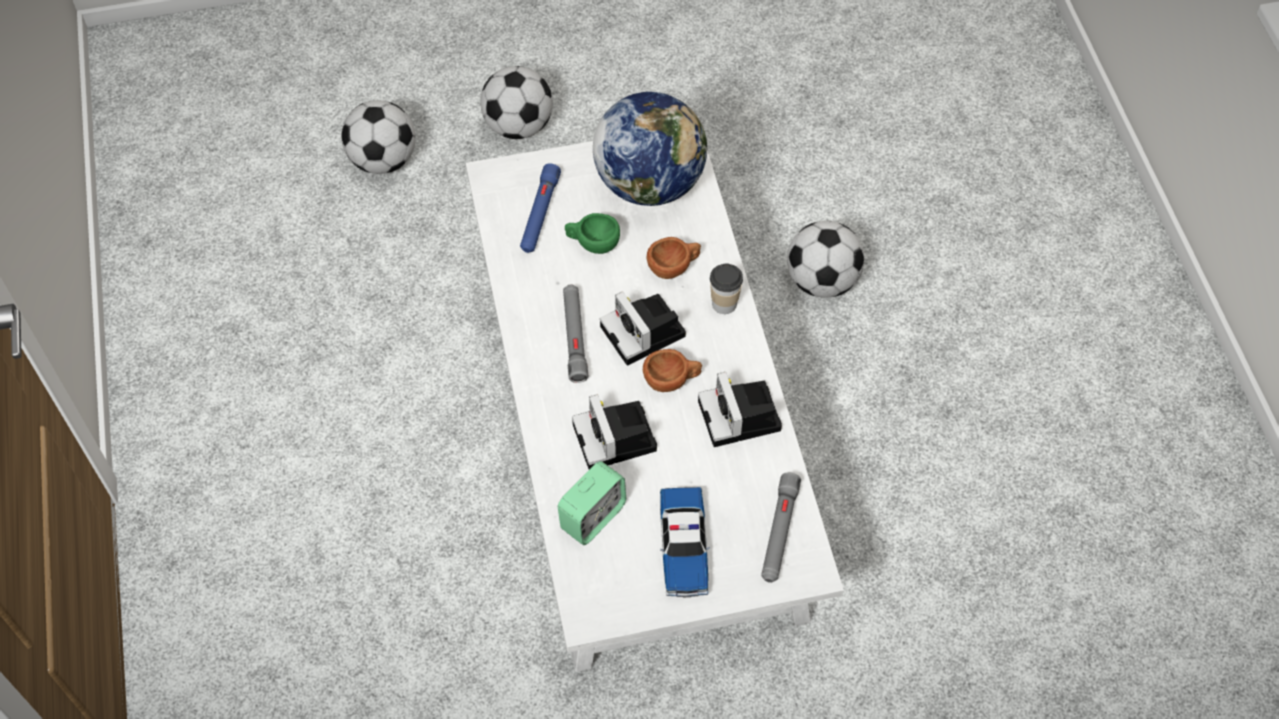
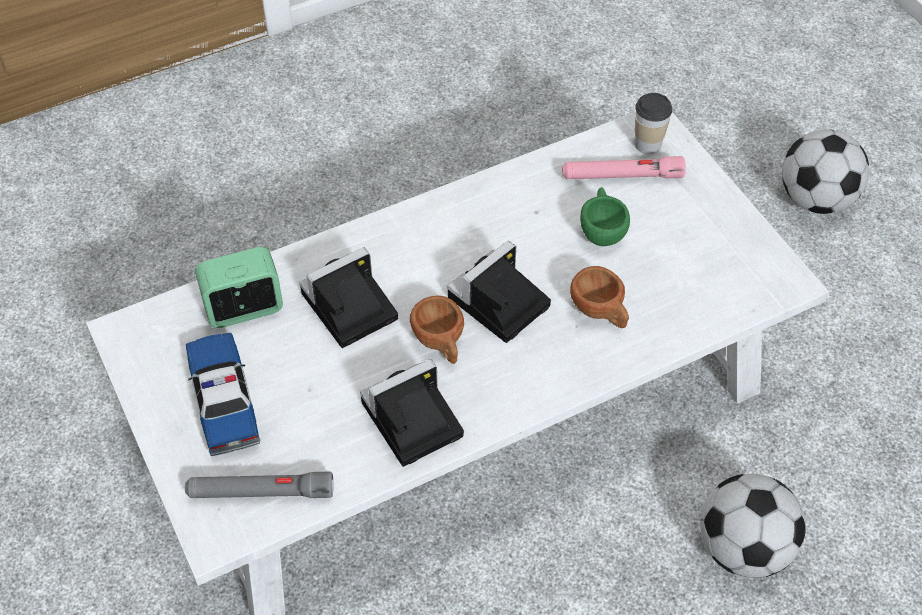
camera: 75 degrees right, 5 degrees down
football [342,100,415,174] -> none
blue flashlight [520,163,561,253] -> pink flashlight [562,156,686,179]
alarm clock [558,461,626,545] -> alarm clock turned 135 degrees clockwise [195,247,283,328]
grey flashlight [563,284,588,383] -> none
globe [593,92,707,206] -> none
toy car [660,487,710,597] -> toy car turned 90 degrees clockwise [186,333,260,456]
cup [710,263,743,314] -> cup moved to [635,93,672,154]

